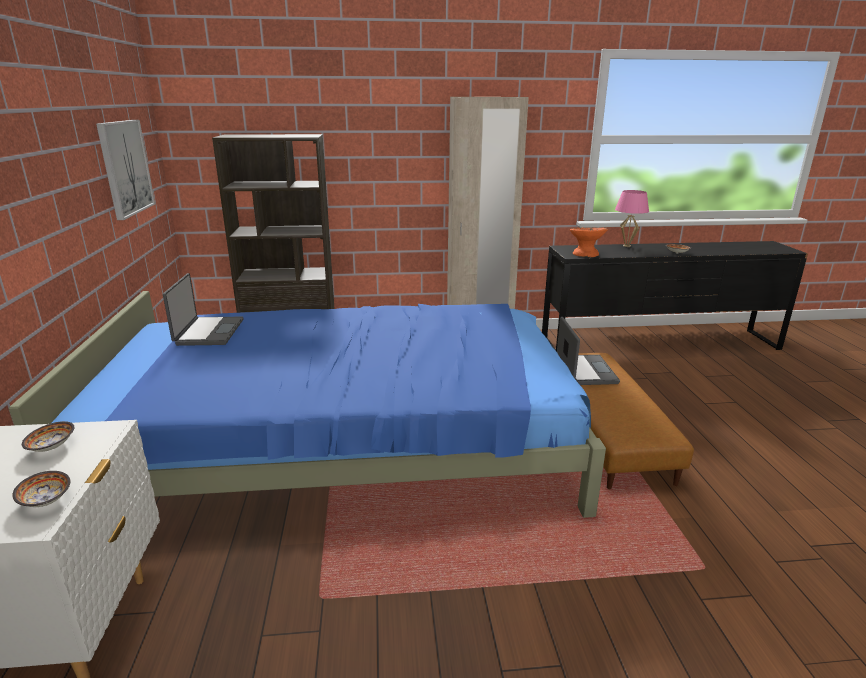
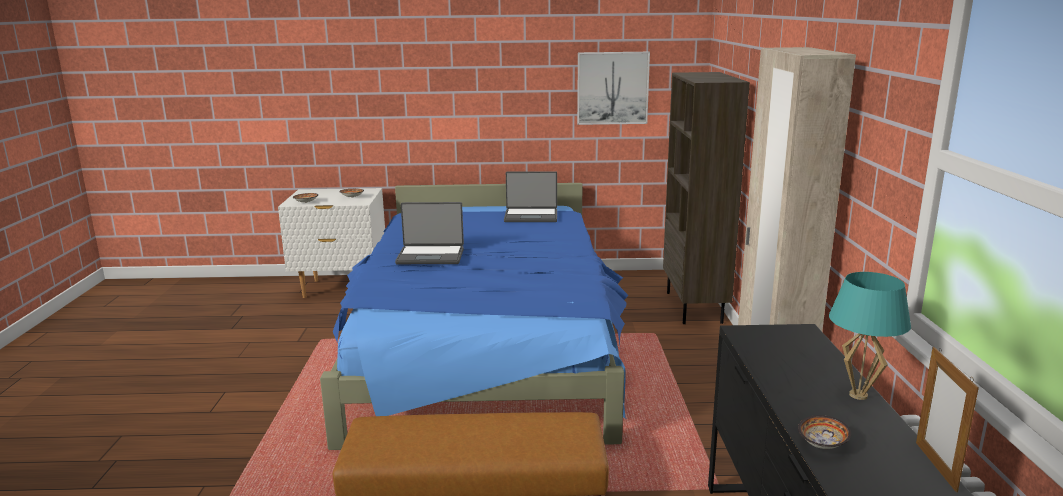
camera: 95 degrees right, 5 degrees down
laptop [557,317,620,385] -> laptop moved to [395,202,464,264]
orange bowl [570,227,608,257] -> none
pink table lamp [615,190,649,247] -> turquoise table lamp [829,272,911,400]
none -> picture frame [916,347,979,493]

